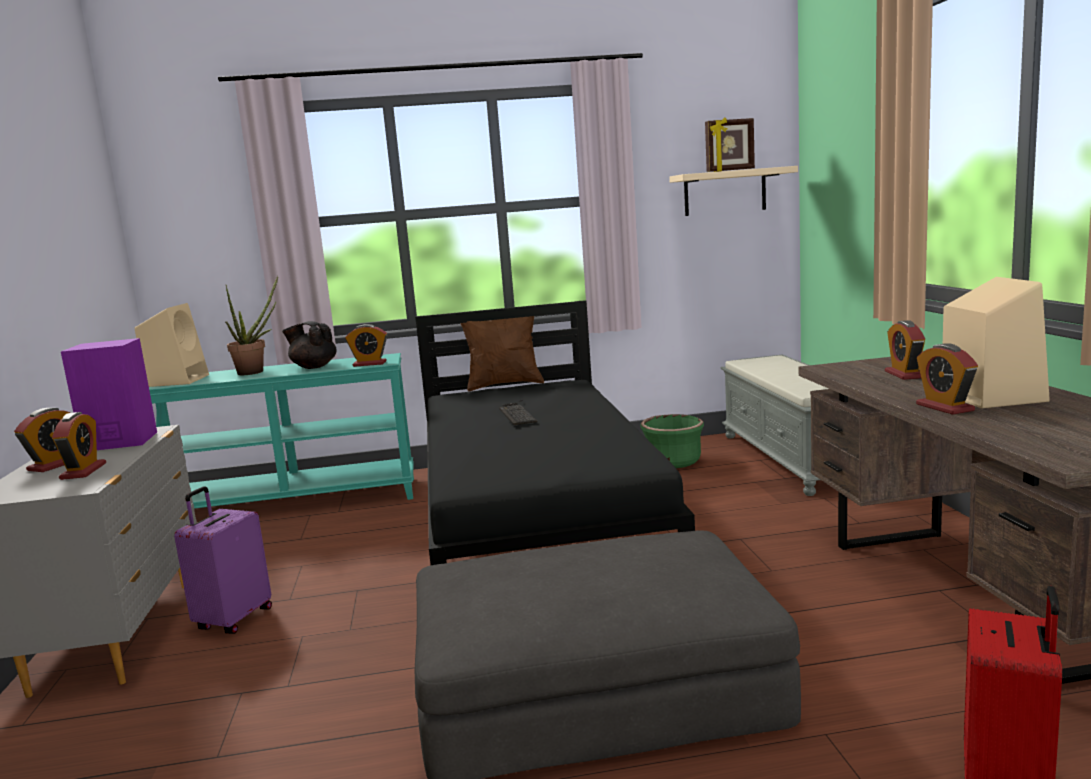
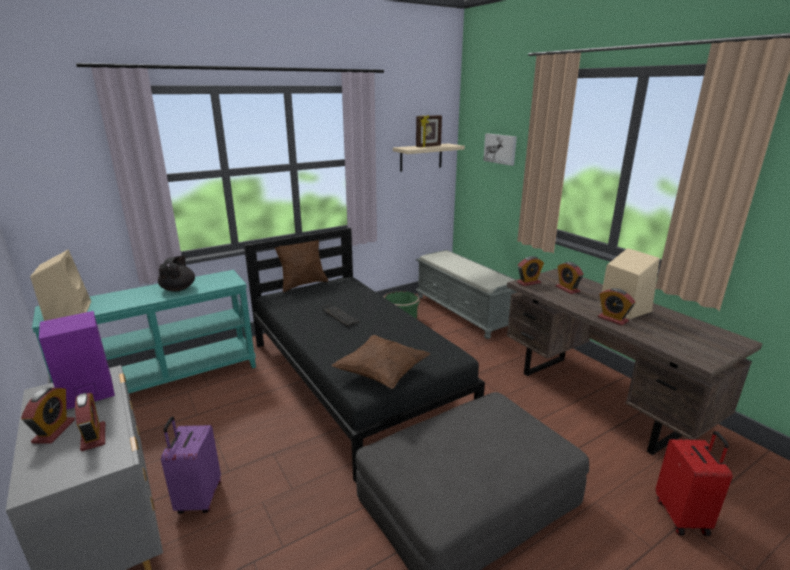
camera: 25 degrees left, 10 degrees up
potted plant [225,276,278,375] -> none
black teapot [282,321,337,369] -> black teapot turned 90 degrees clockwise [158,256,195,292]
alarm clock [345,324,387,367] -> alarm clock moved to [517,256,544,286]
none -> brown pillow [331,335,430,389]
none -> picture [483,133,517,166]

